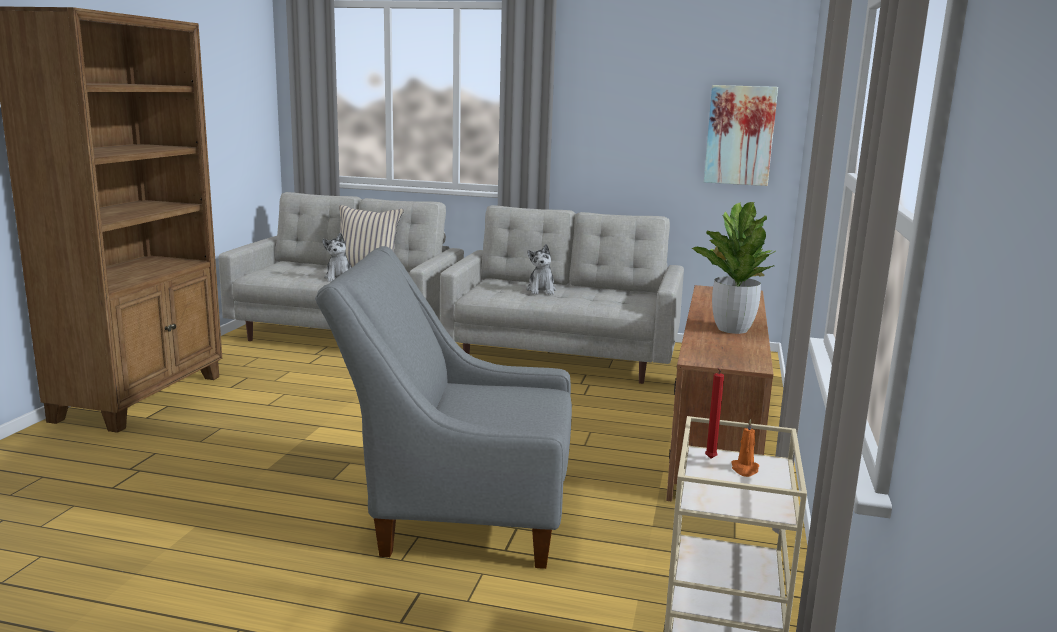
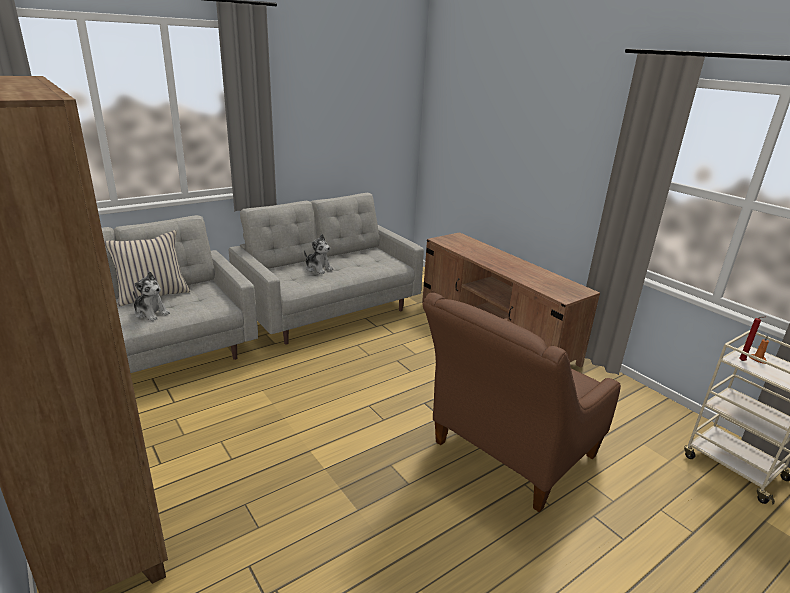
camera: 50 degrees left, 10 degrees up
grey armchair [315,246,572,569] -> brown armchair [423,293,621,512]
potted plant [692,202,776,334] -> none
picture [704,85,778,186] -> none

